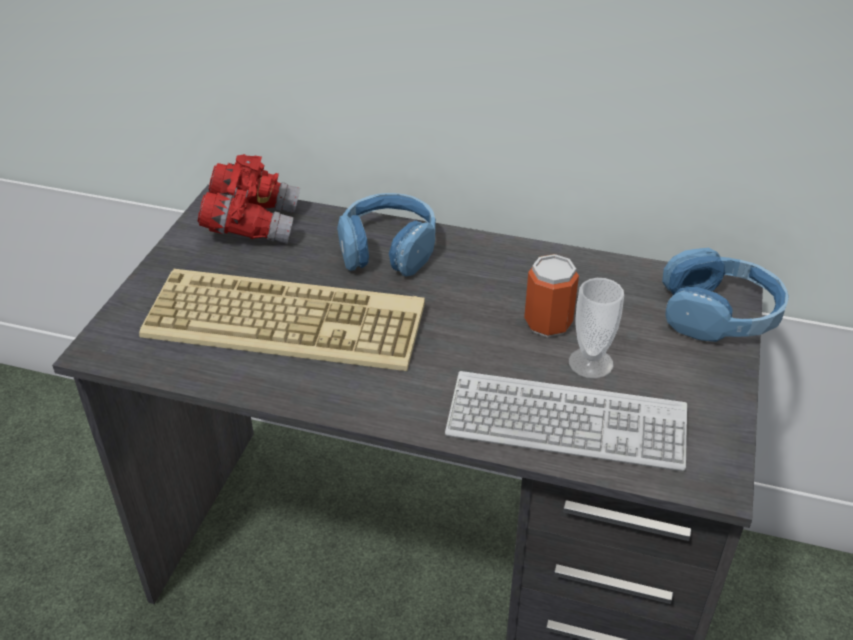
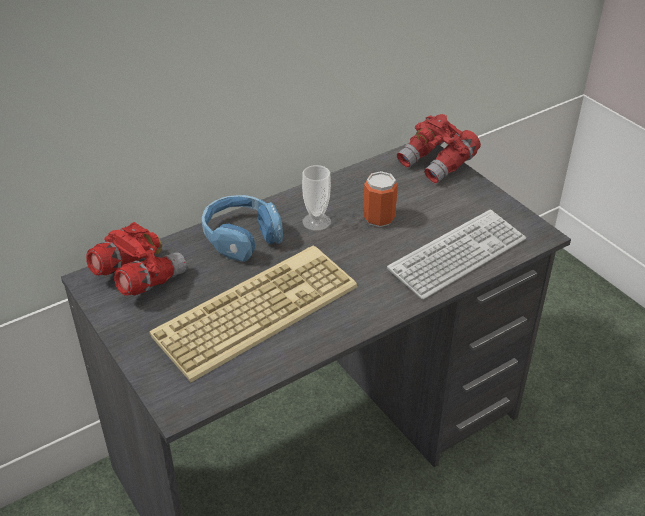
camera: 50 degrees left, 0 degrees up
cup [569,278,624,379] -> cup moved to [302,165,331,231]
blue headphones [662,248,789,342] -> red binoculars [397,114,481,184]

